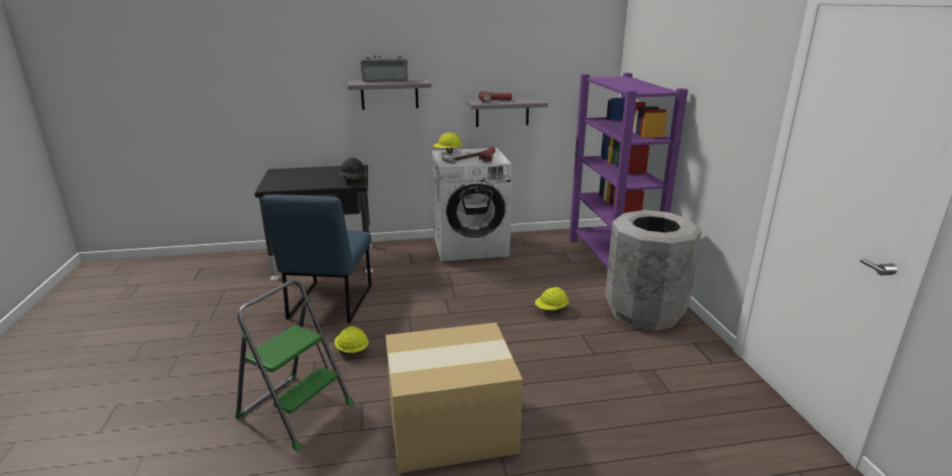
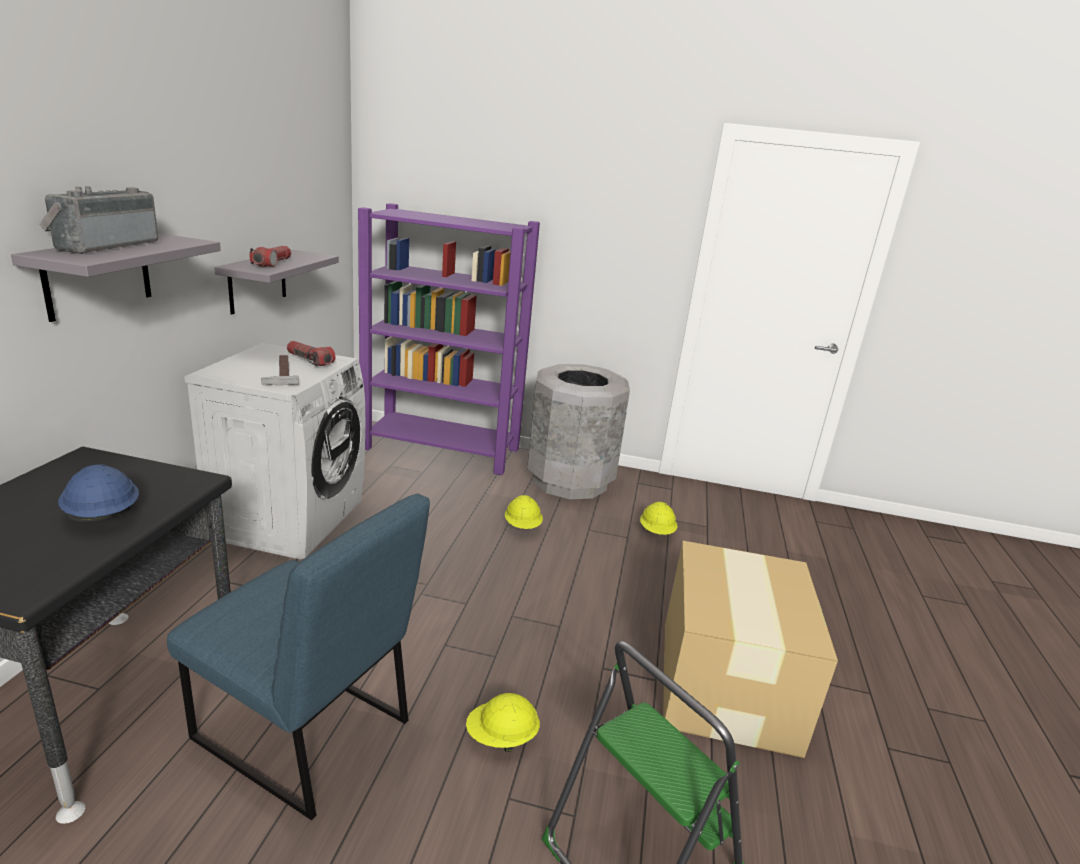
camera: 70 degrees left, 0 degrees up
black hard hat [338,158,366,180] -> none
yellow hard hat [433,133,462,153] -> yellow hard hat moved to [640,502,677,535]
none -> blue hard hat [58,464,139,522]

